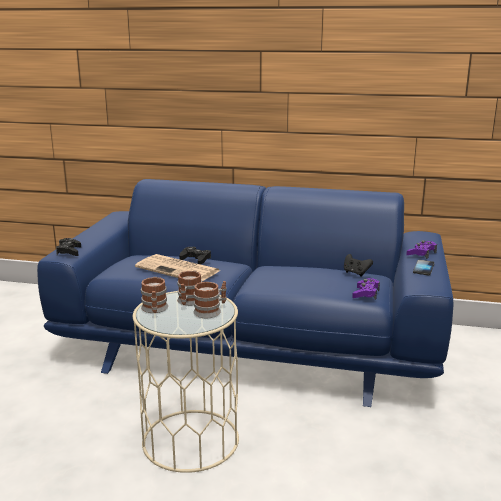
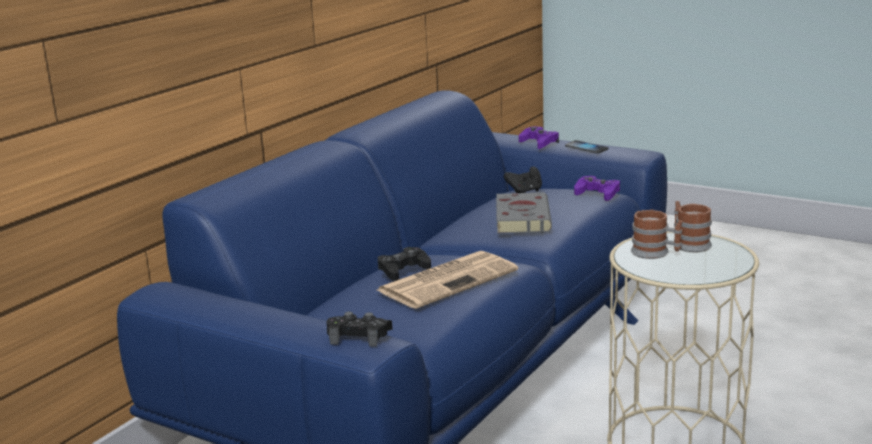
camera: 70 degrees left, 0 degrees up
mug [141,277,168,313] -> none
none -> grey book [496,192,552,233]

